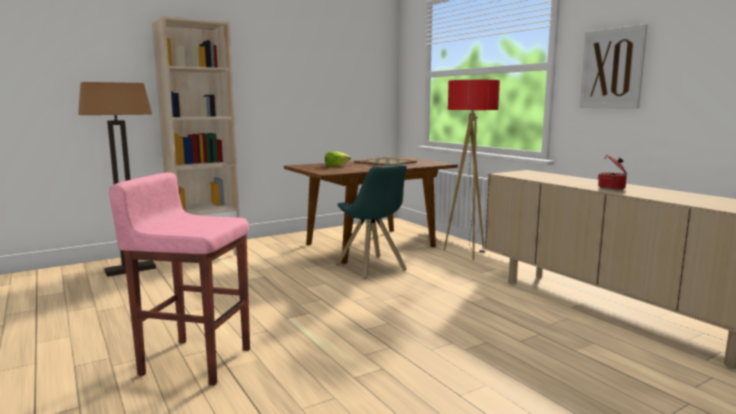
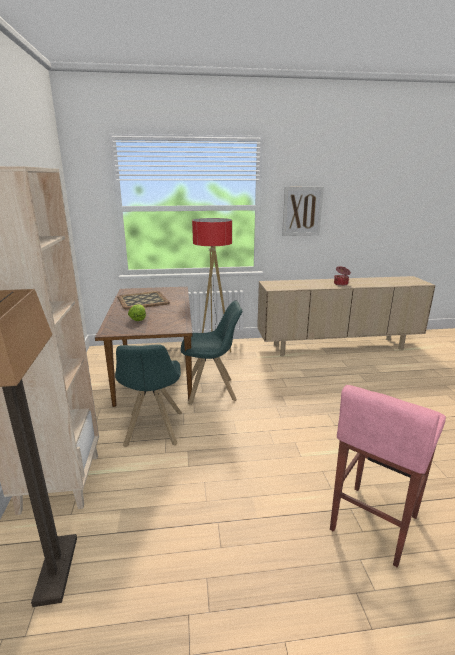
camera: 65 degrees left, 10 degrees up
none -> turquoise chair [115,344,182,447]

